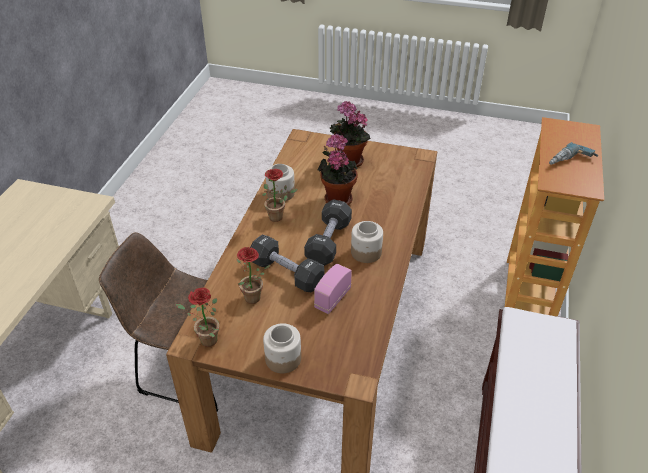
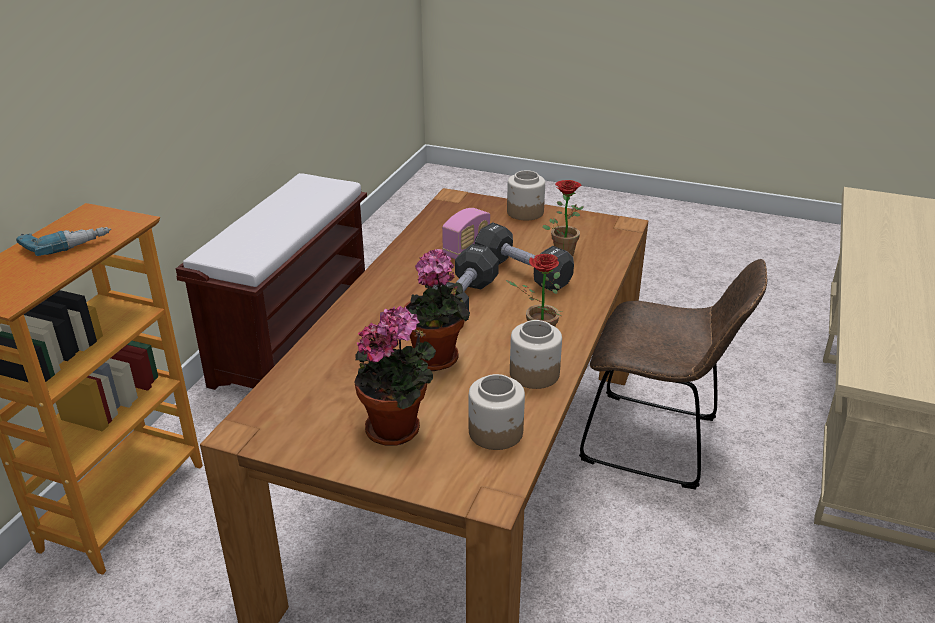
camera: 175 degrees left, 10 degrees down
potted plant [176,287,219,347] -> none
jar [351,221,383,263] -> jar moved to [469,374,525,450]

